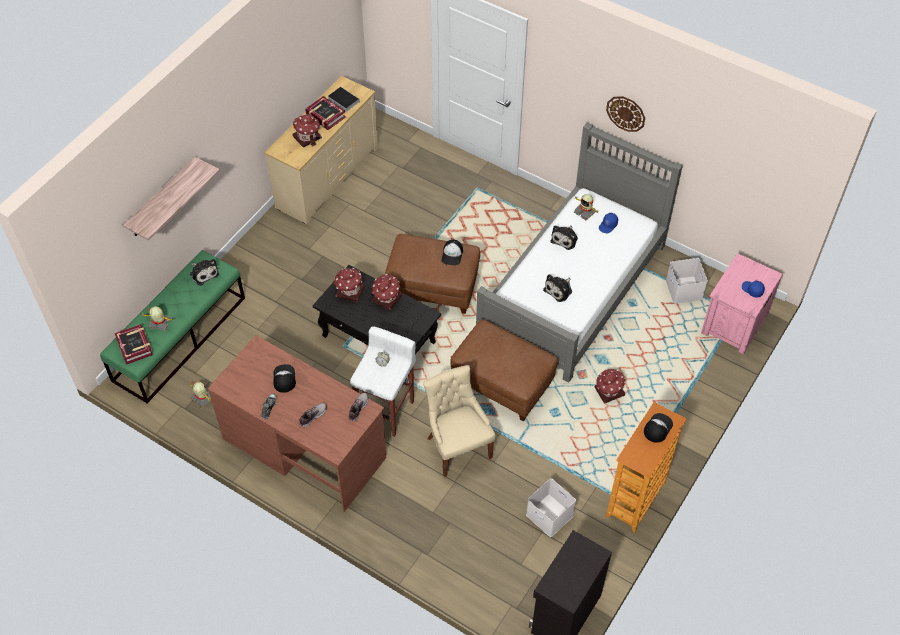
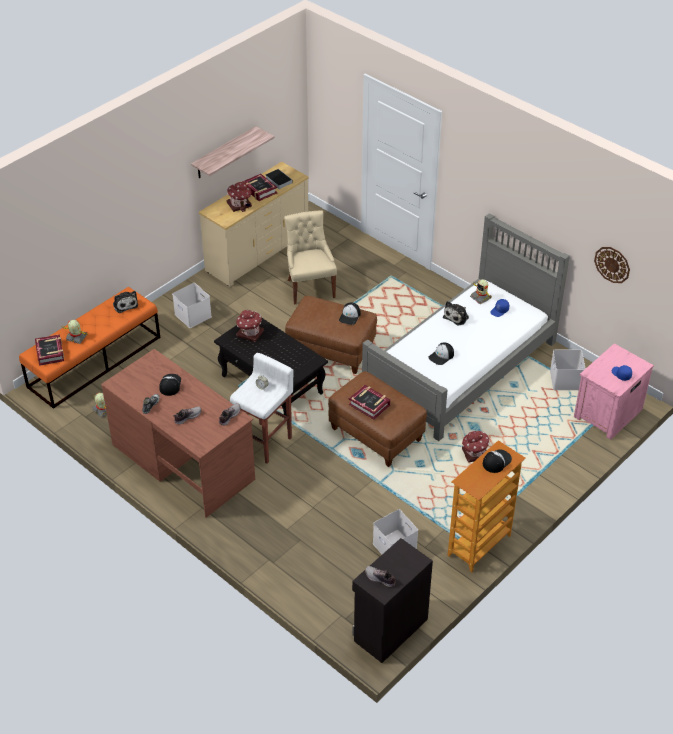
camera: 10 degrees right, 10 degrees down
green bench [100,250,245,404] -> orange bench [19,287,160,409]
shelf [123,157,220,241] -> shelf moved to [191,126,274,178]
toy house [372,274,403,310] -> none
beige chair [423,365,495,477] -> beige chair moved to [284,210,337,305]
plush toy [543,274,572,302] -> cap [428,342,454,365]
wall clock [606,96,645,132] -> wall clock moved to [594,247,630,283]
none -> white storage box [172,283,212,328]
none -> book [349,385,390,420]
none -> shoe [365,566,396,587]

